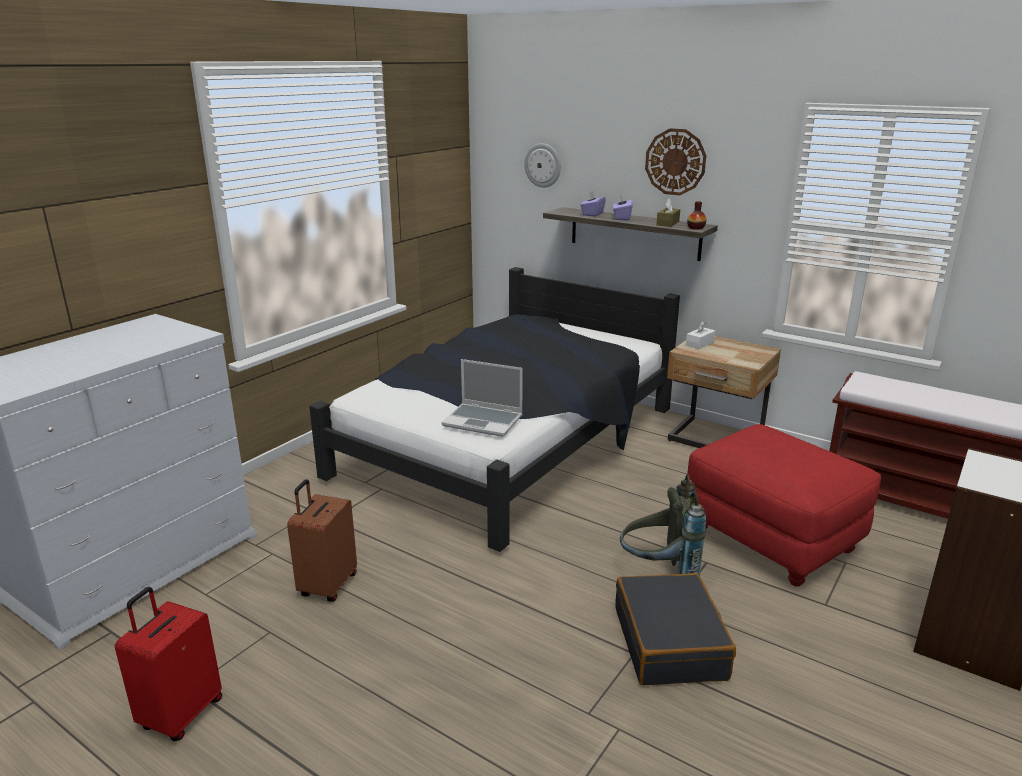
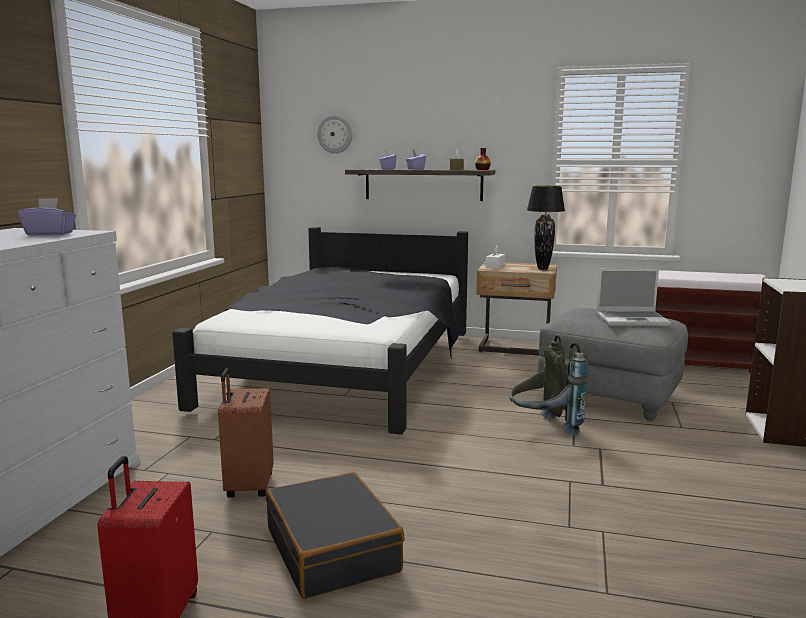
camera: 20 degrees left, 10 degrees down
laptop [441,359,523,437] -> laptop moved to [596,269,671,326]
black suitcase [615,573,736,685] -> black suitcase moved to [266,472,405,599]
wall clock [645,128,706,195] -> none
red ottoman [687,424,881,587] -> grey ottoman [537,308,688,420]
none -> purple tissue box [18,198,76,235]
none -> black table lamp [527,186,565,270]

